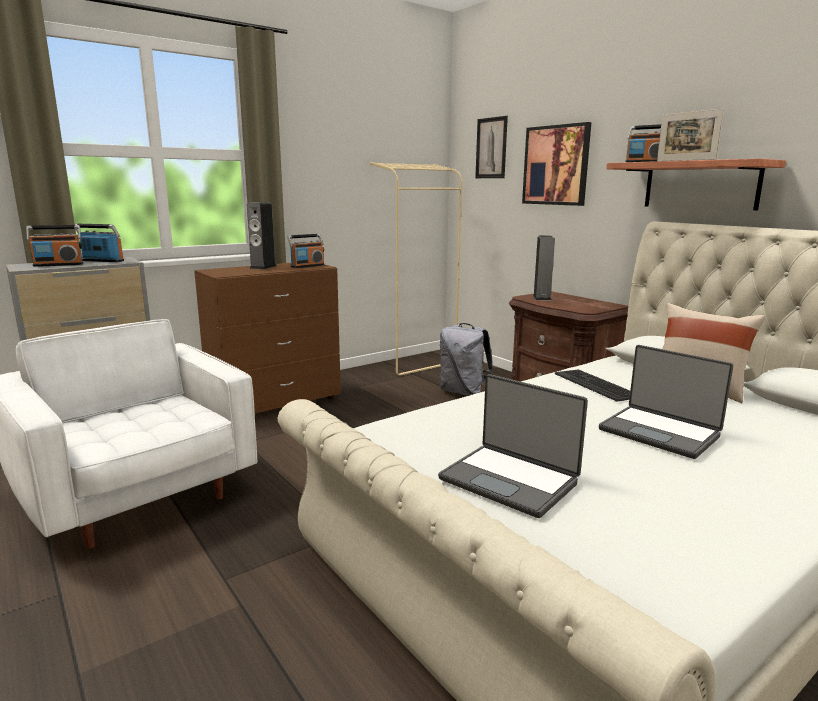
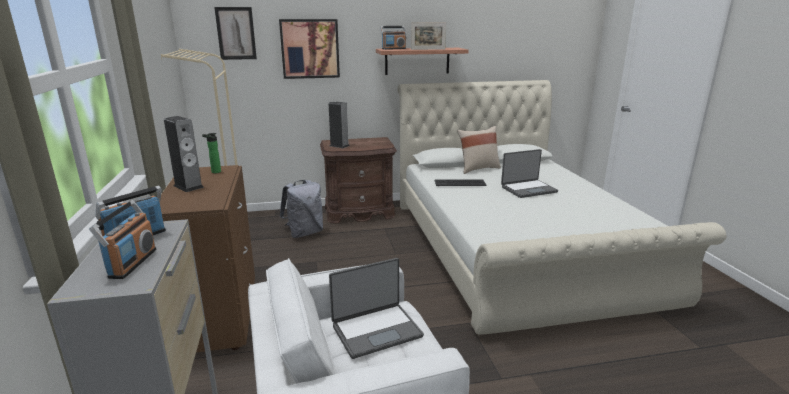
camera: 65 degrees left, 5 degrees up
radio [287,234,324,268] -> bottle [202,133,221,173]
laptop [438,374,588,518] -> laptop moved to [329,258,424,359]

